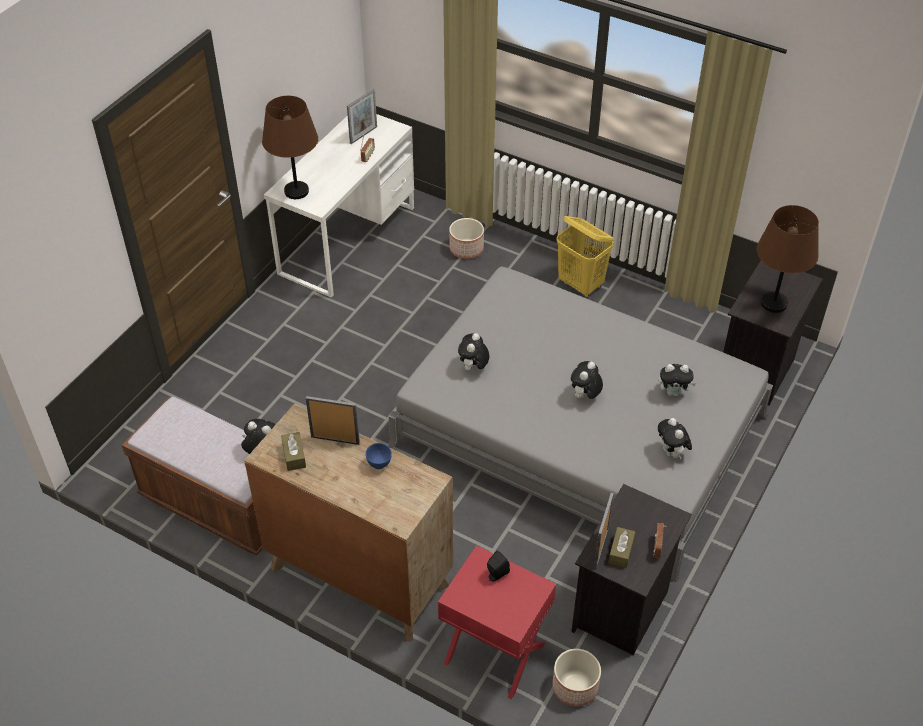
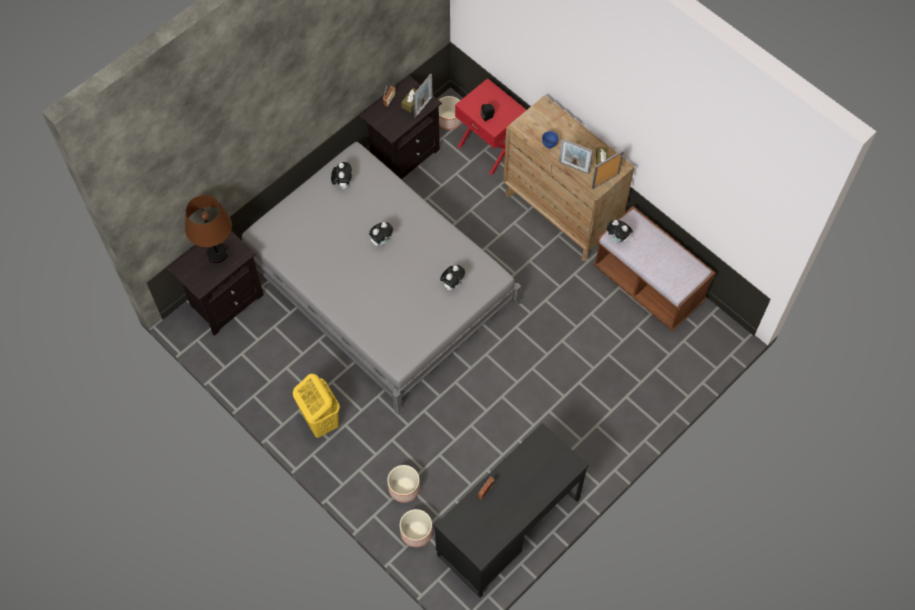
camera: 165 degrees left, 15 degrees up
brown table lamp [262,96,318,199] -> none
white desk [264,114,414,298] -> black desk [435,423,589,598]
picture frame [347,89,377,144] -> picture frame moved to [592,150,624,189]
plush toy [658,364,696,396] -> none
none -> planter [400,509,433,547]

